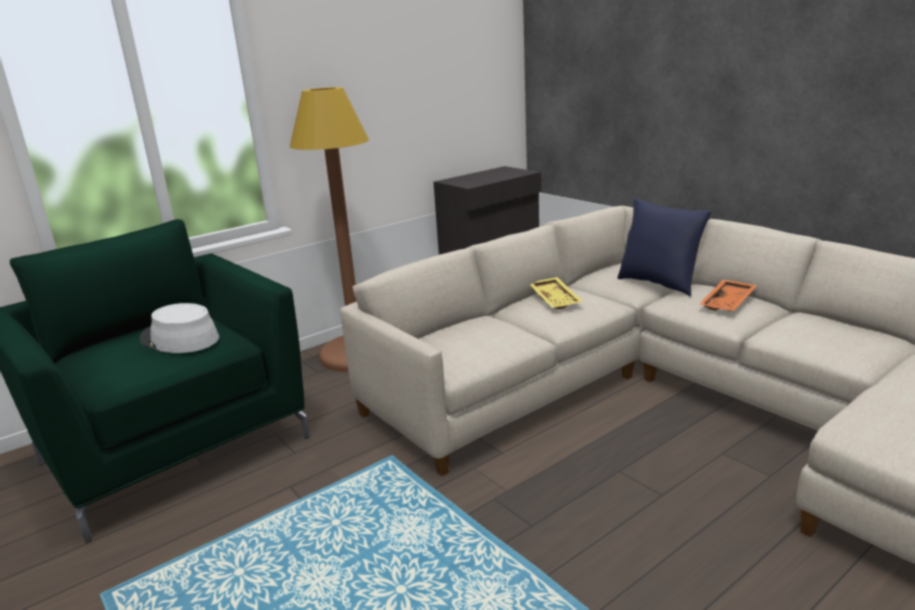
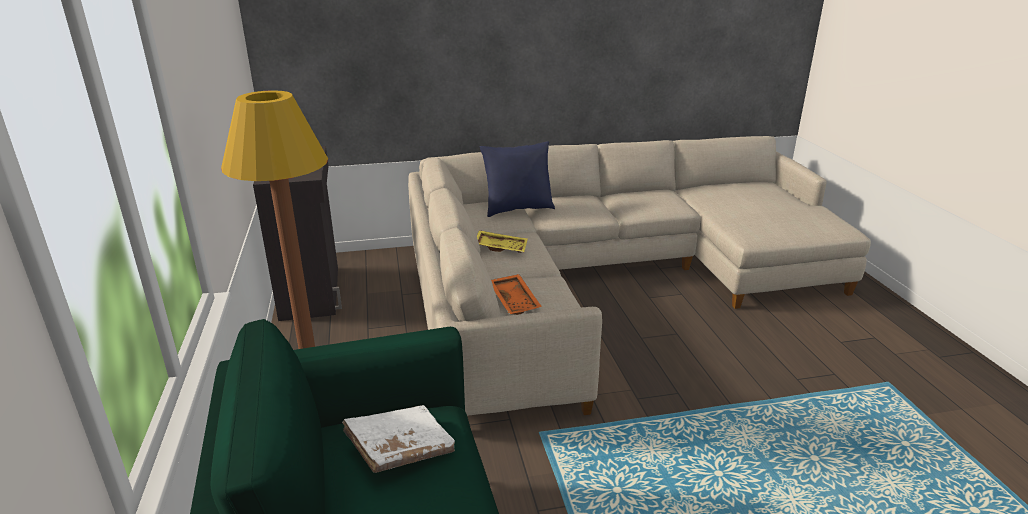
camera: 65 degrees left, 5 degrees up
grey hat [140,303,219,353] -> white book [342,405,455,473]
orange tray [699,280,757,311] -> orange tray moved to [491,274,542,315]

